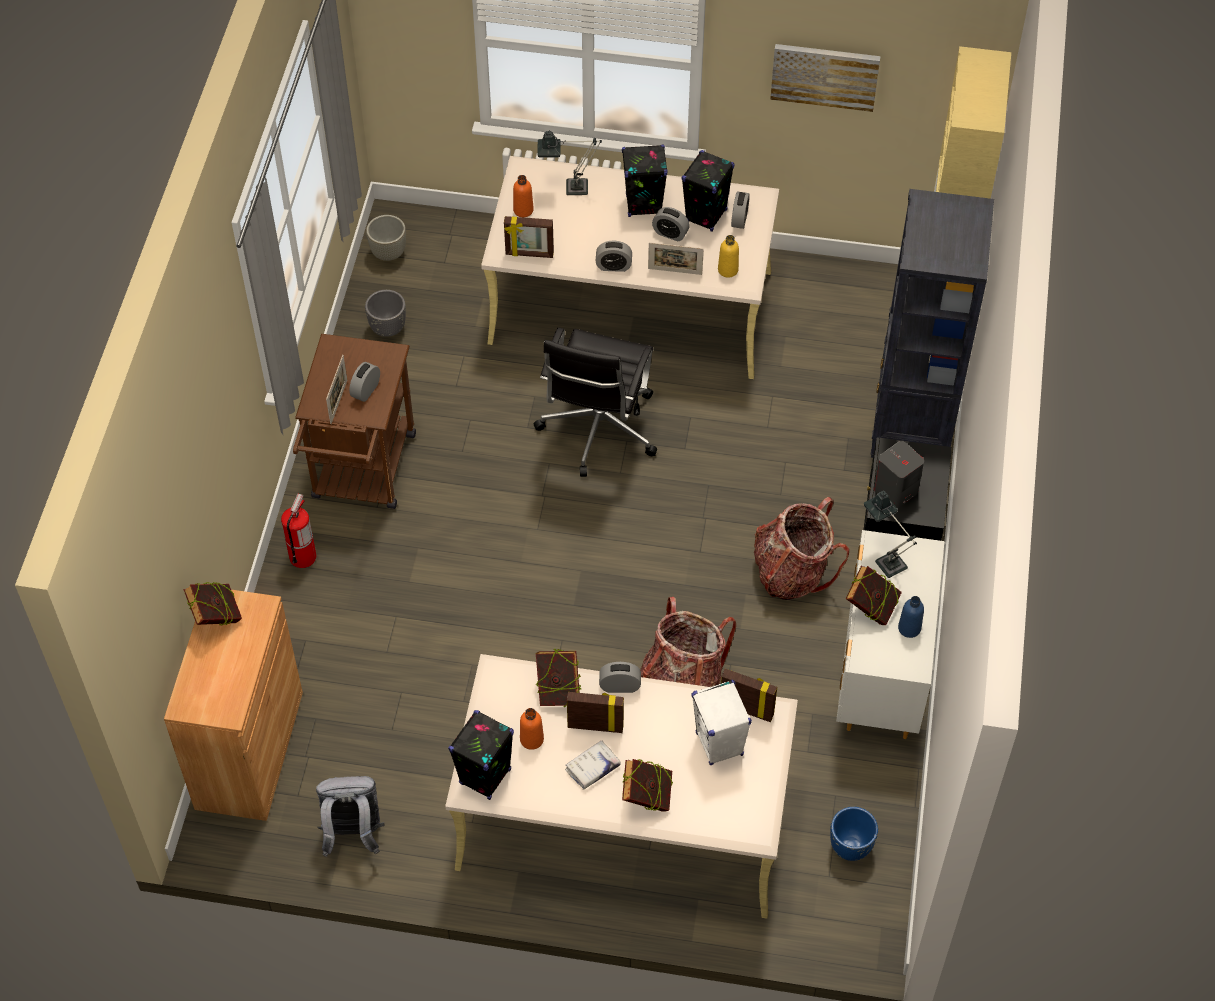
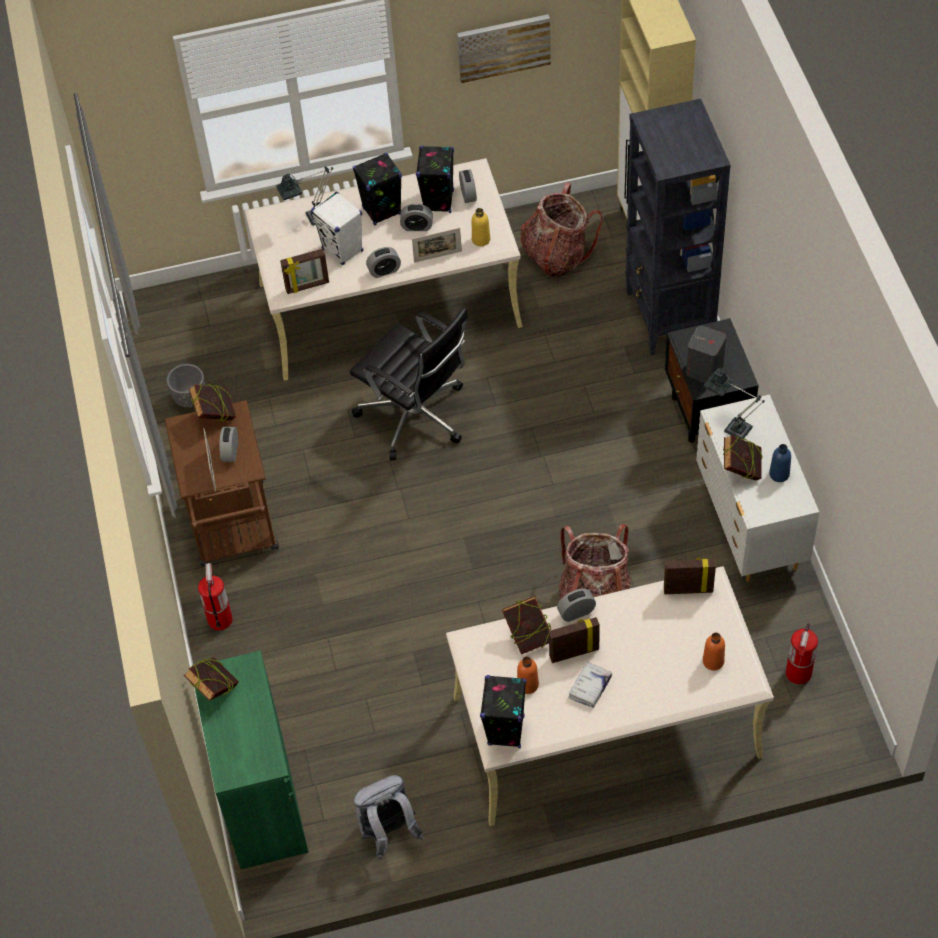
camera: 20 degrees left, 0 degrees up
brown cabinet [164,590,303,821] -> green cabinet [195,651,308,869]
grey planter [366,215,406,261] -> none
orange bottle [513,175,534,217] -> orange bottle moved to [703,633,725,670]
black office chair [534,327,657,477] -> black office chair turned 45 degrees counterclockwise [350,308,468,460]
book [622,759,673,812] -> book moved to [189,384,236,421]
white speaker [692,680,752,765] -> white speaker moved to [311,192,363,265]
backpack [754,497,849,600] -> backpack moved to [520,183,603,277]
blue planter [830,807,878,861] -> fire extinguisher [786,623,818,684]

